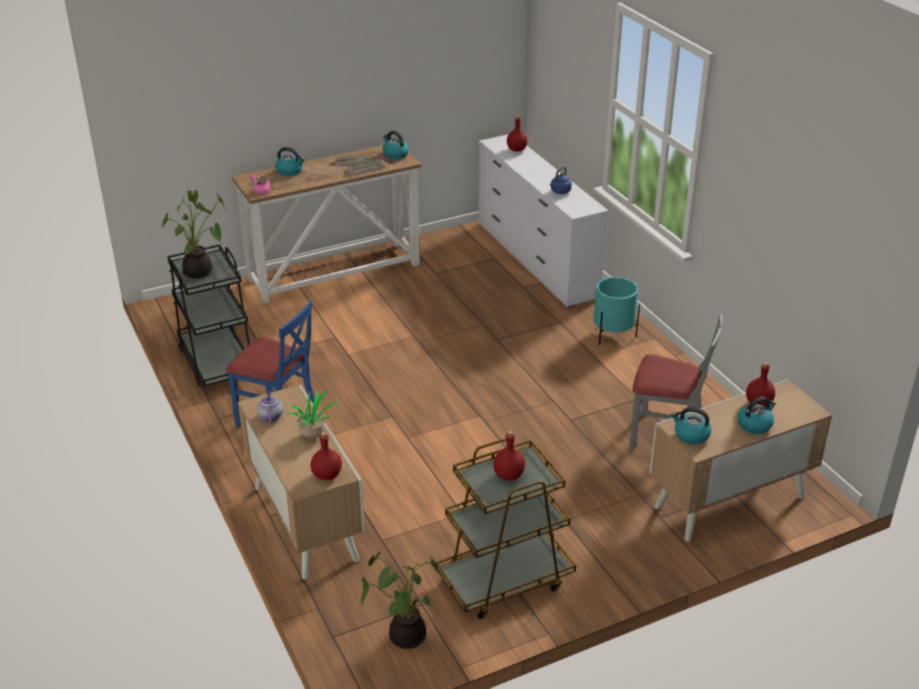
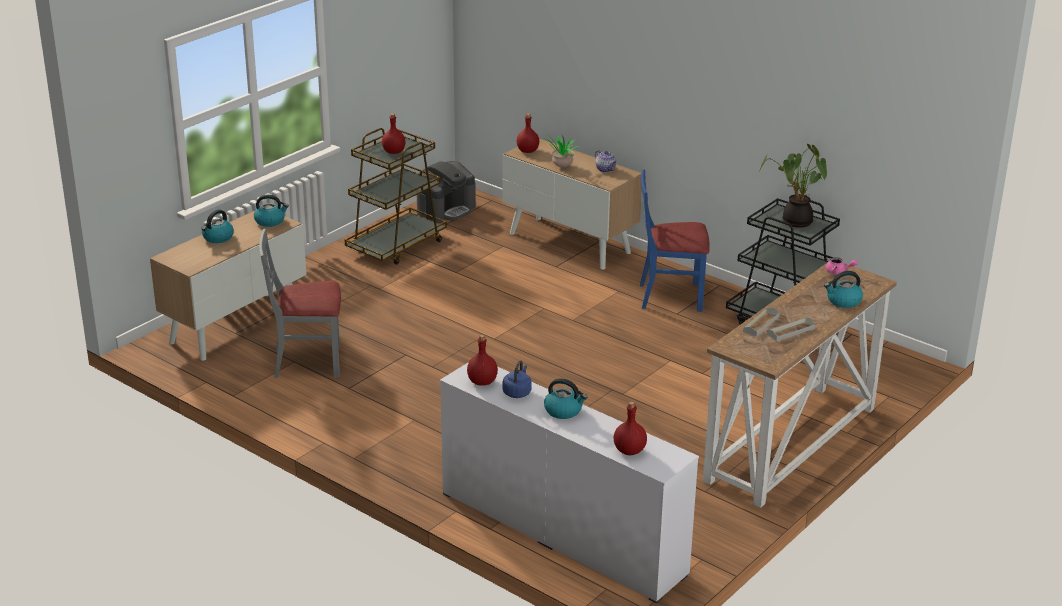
camera: 155 degrees right, 5 degrees down
potted plant [361,552,441,649] -> coffee machine [417,161,476,223]
kettle [383,131,409,159] -> kettle moved to [544,378,587,419]
turquoise planter [593,277,640,345] -> none
red bottle [746,362,775,406] -> red bottle moved to [467,335,498,386]

